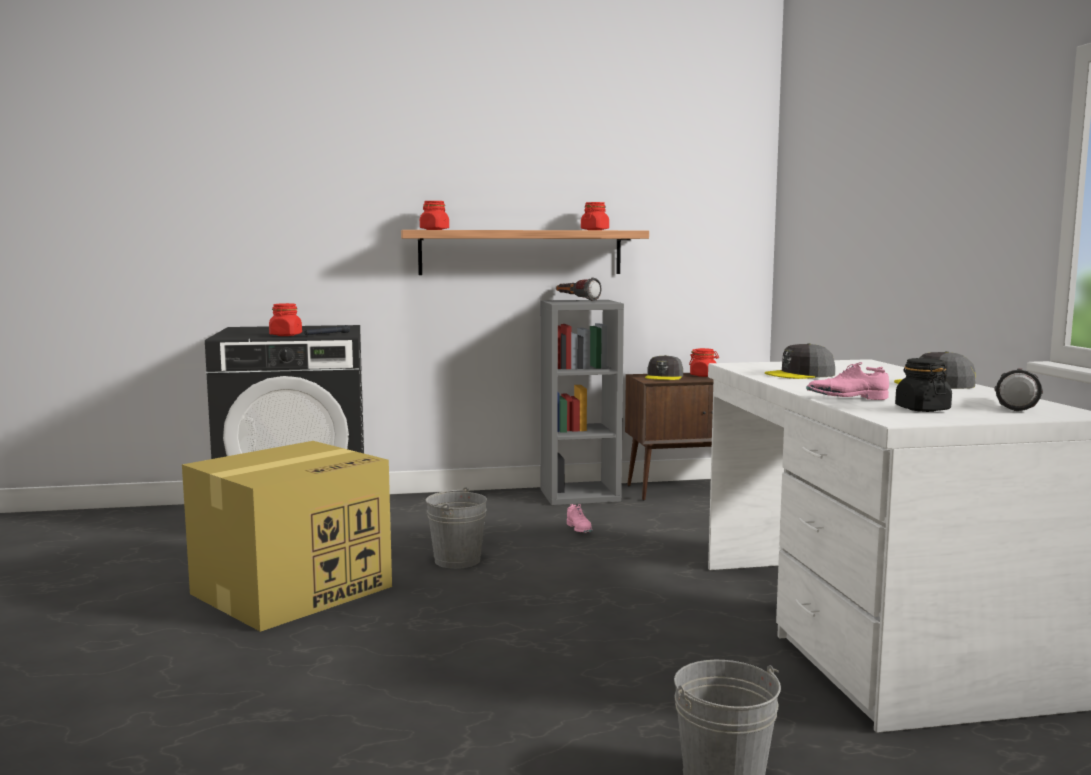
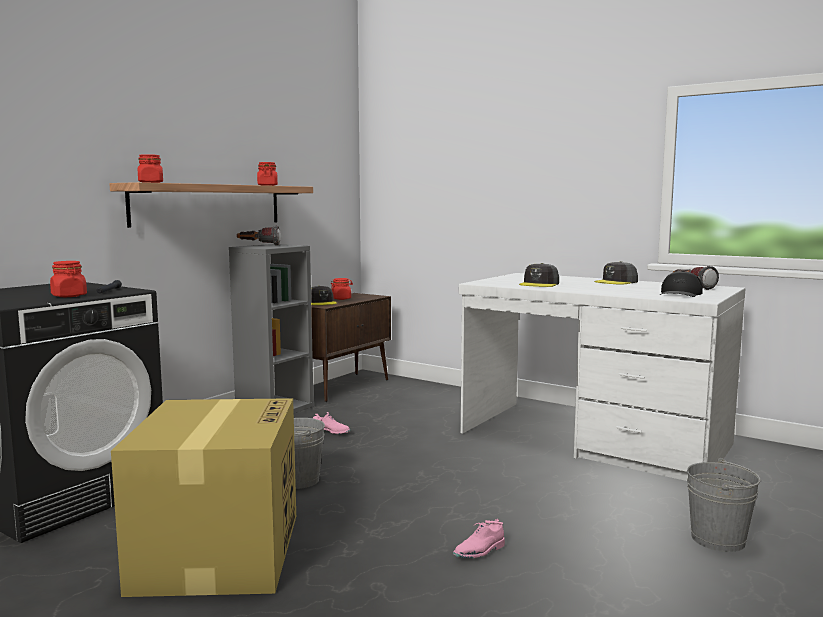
camera: 45 degrees left, 0 degrees up
pink shoe [806,362,889,400] -> pink shoe moved to [453,519,505,558]
black jar [895,358,952,412] -> black cap [660,271,703,297]

